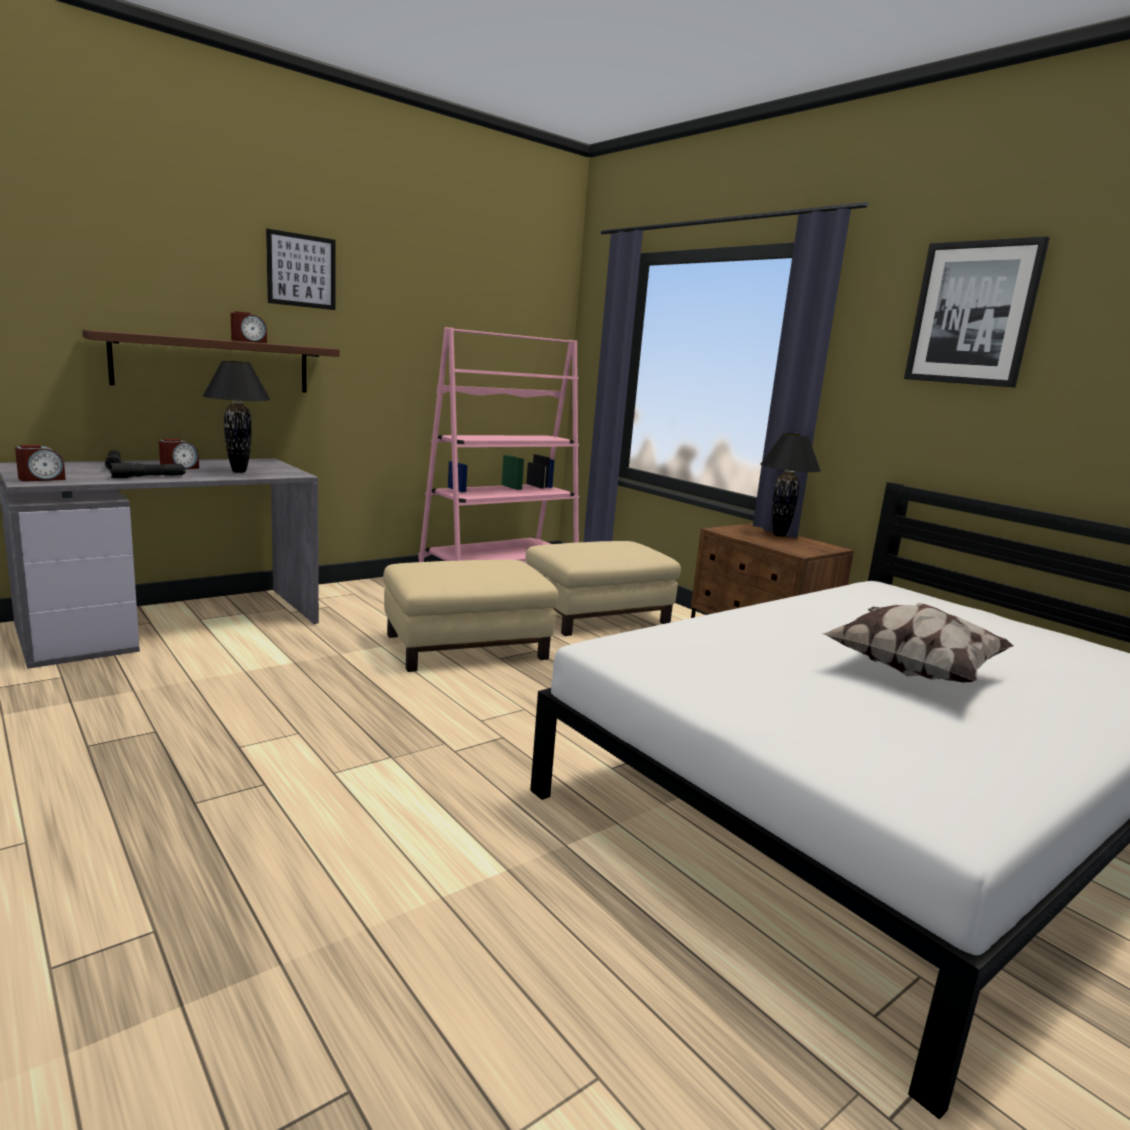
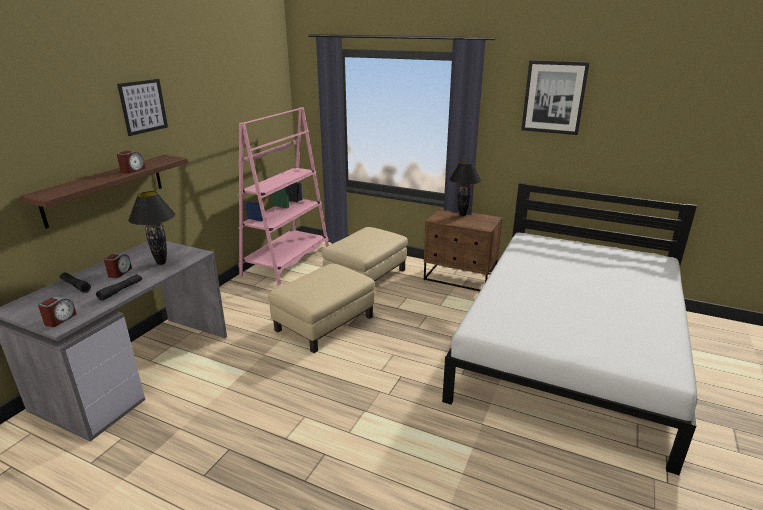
camera: 25 degrees left, 10 degrees up
pillow [823,603,1014,682] -> none

